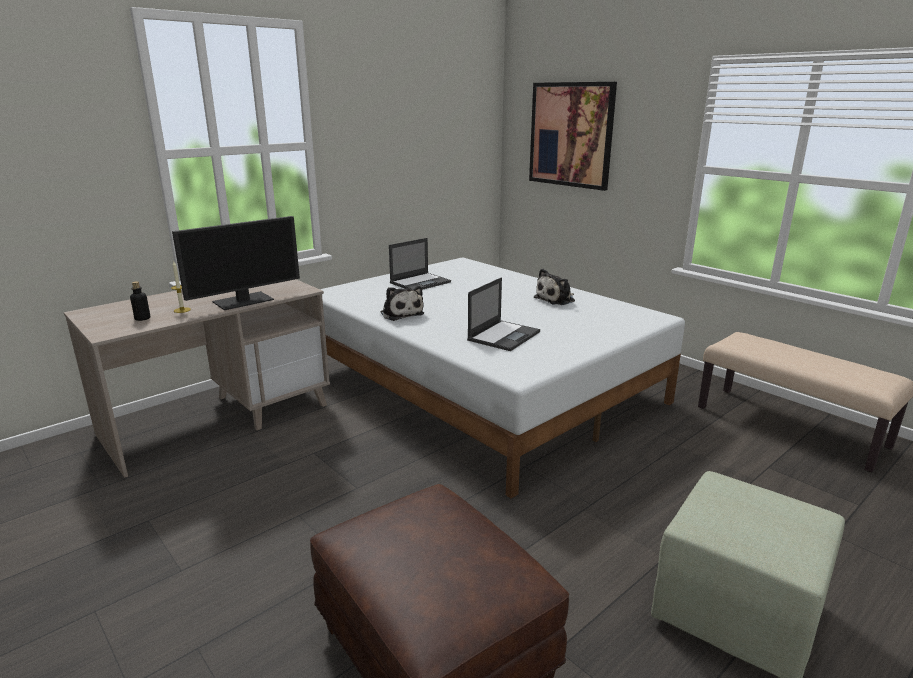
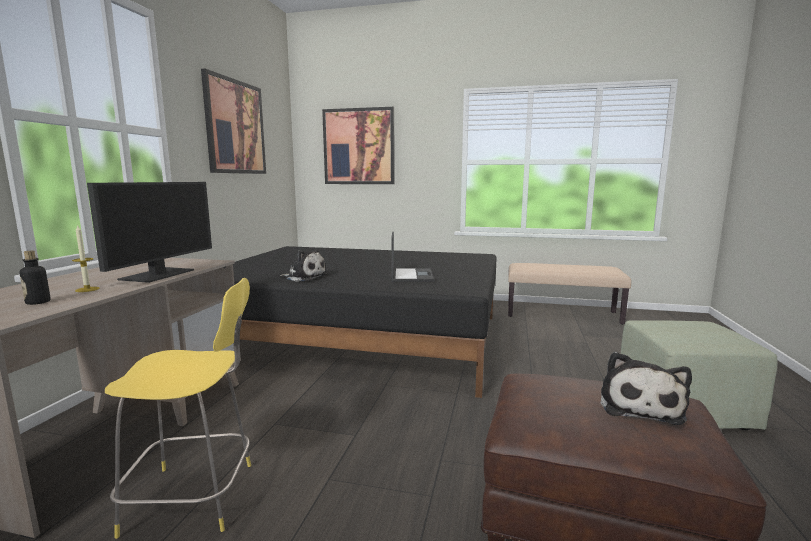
camera: 35 degrees left, 10 degrees down
white bed [320,257,685,498] -> black bed [233,246,497,398]
laptop [389,238,451,290] -> none
plush toy [533,269,575,305] -> plush toy moved to [601,352,692,425]
none -> yellow stool [105,278,251,539]
none -> picture [201,69,266,174]

